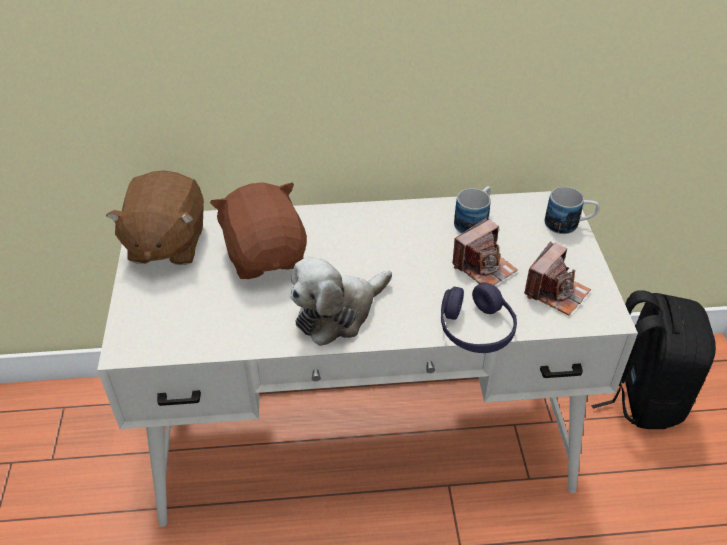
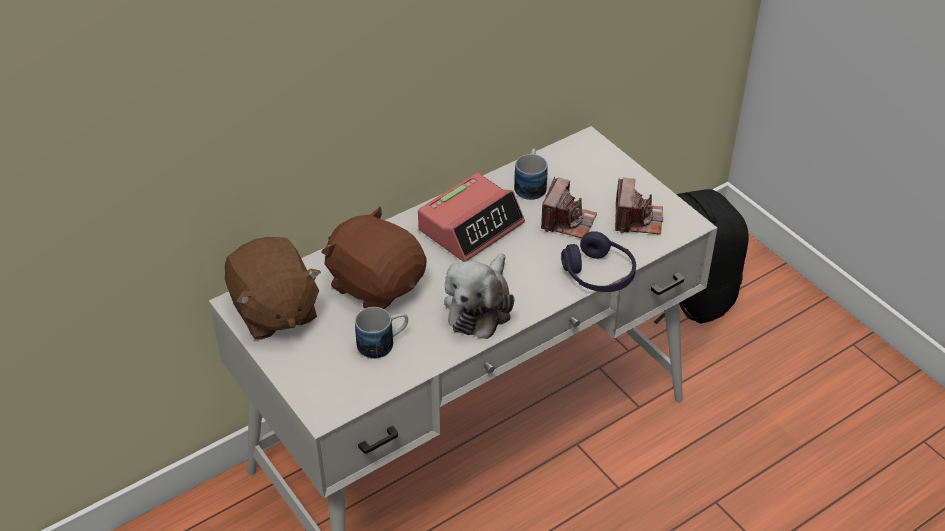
camera: 30 degrees left, 0 degrees up
mug [545,187,600,234] -> mug moved to [355,307,408,359]
none -> alarm clock [418,173,525,262]

